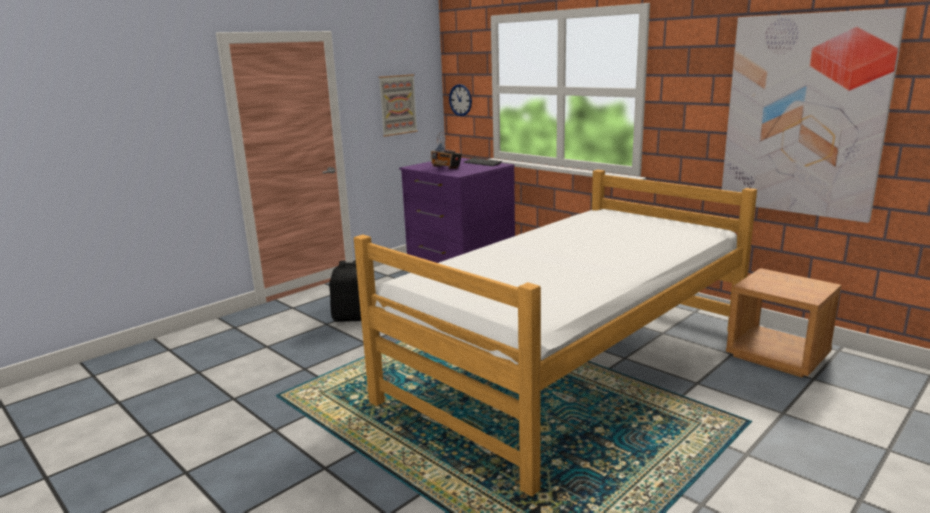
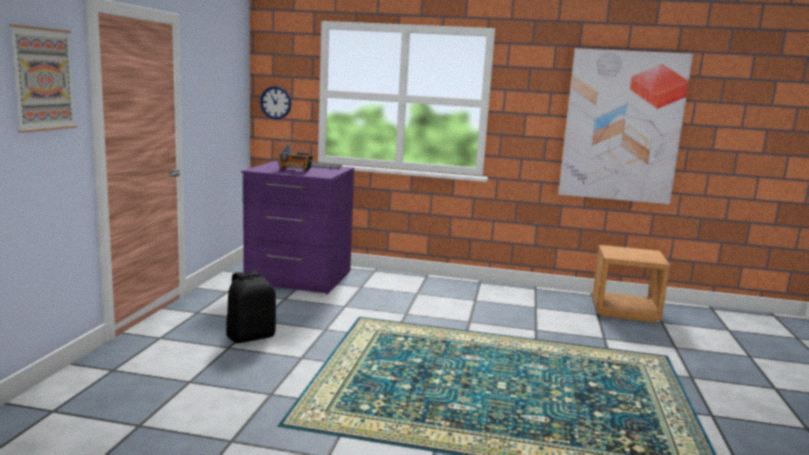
camera: 35 degrees left, 5 degrees down
bed [354,170,757,496] -> none
picture [379,74,418,137] -> picture moved to [9,24,77,133]

